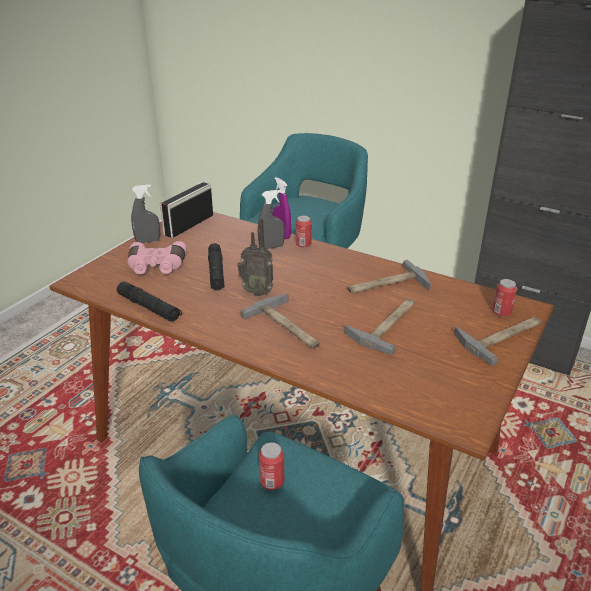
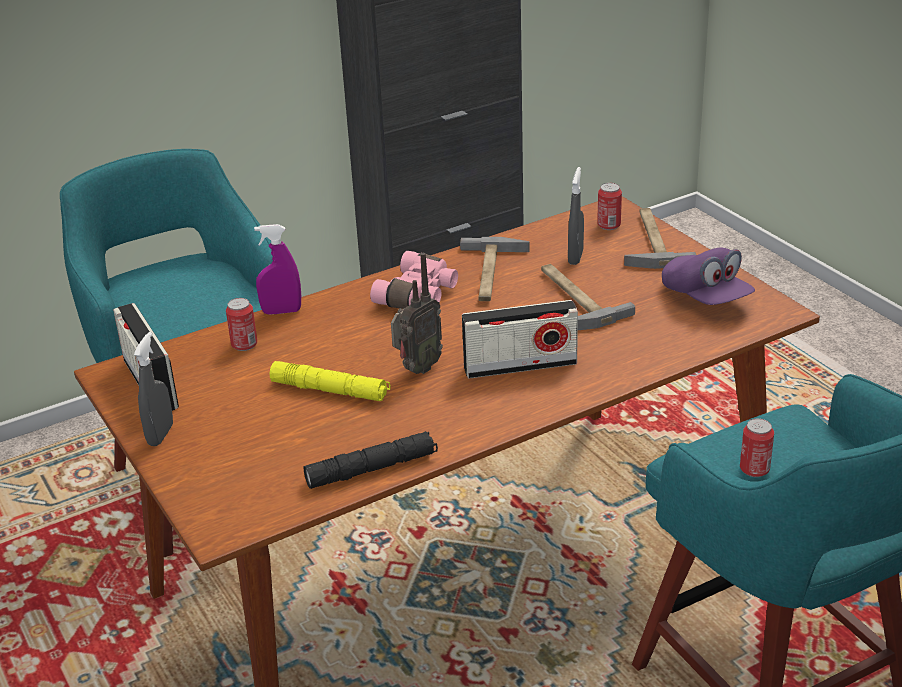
camera: 60 degrees left, 0 degrees up
pink binoculars [128,241,187,274] -> pink binoculars moved to [370,251,458,309]
black flashlight [208,243,225,290] -> yellow flashlight [270,361,391,401]
hammer [241,294,320,349] -> radio [462,300,578,379]
grey spray bottle [258,190,285,249] -> grey spray bottle moved to [568,167,584,265]
can [296,216,312,248] -> can moved to [226,298,257,351]
none -> purple cap [662,248,755,305]

